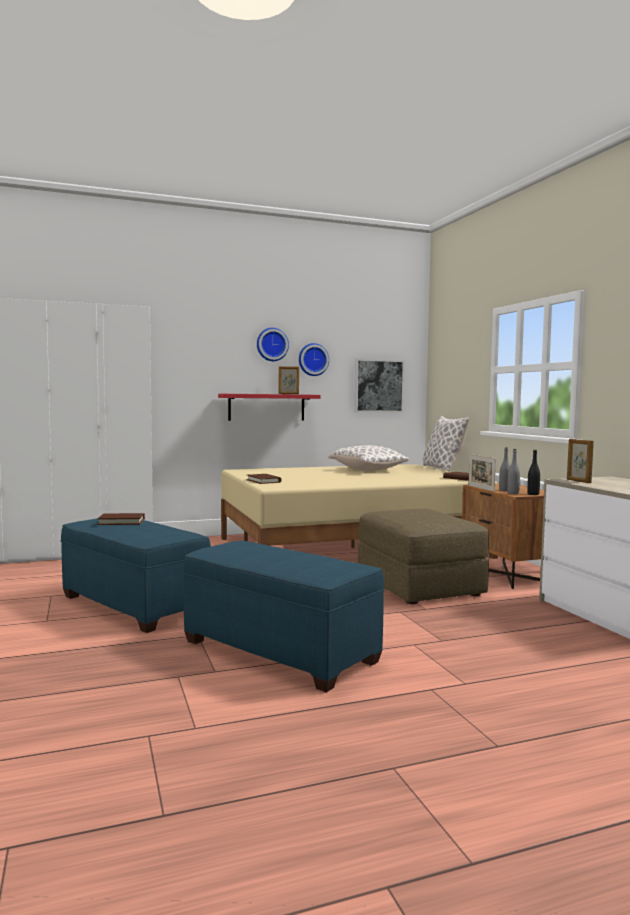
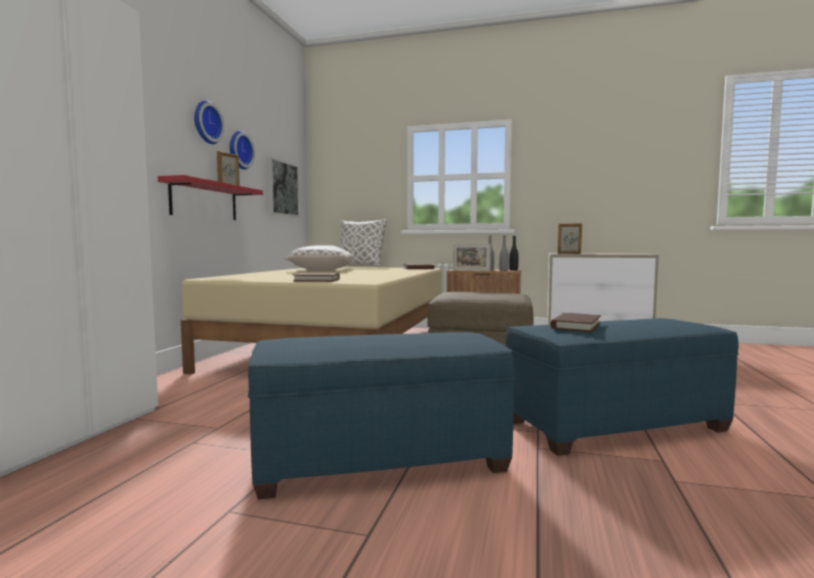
camera: 55 degrees left, 0 degrees up
brown book [97,513,145,525] -> brown book moved to [550,313,601,332]

